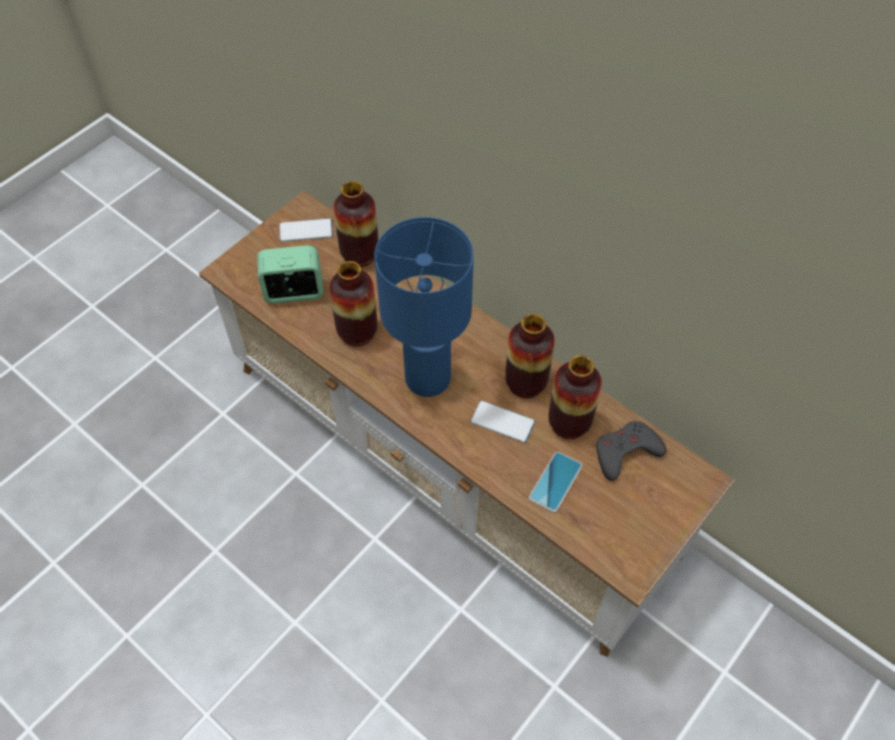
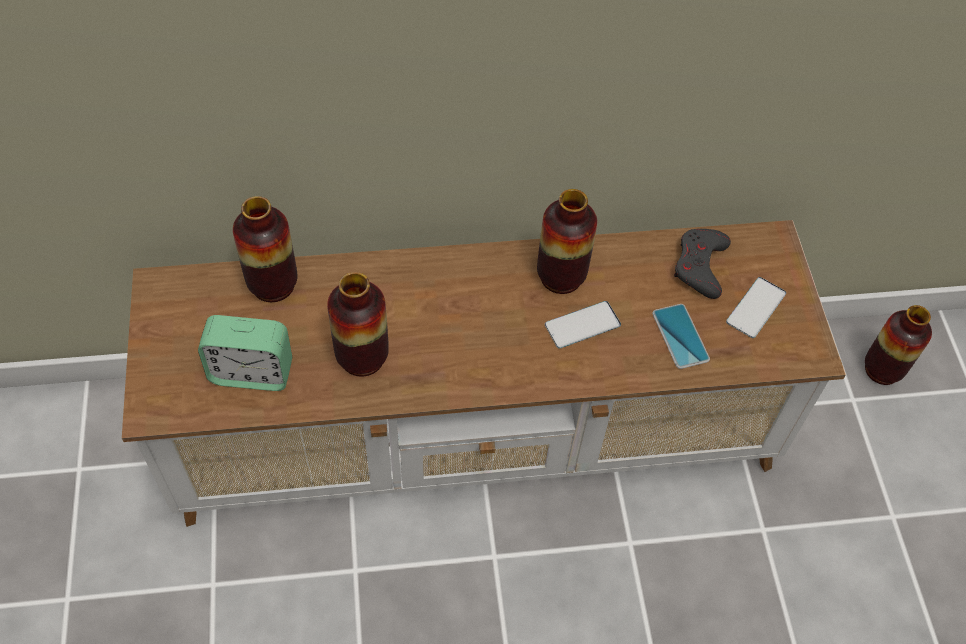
camera: 50 degrees left, 0 degrees up
alarm clock [257,245,323,304] -> alarm clock turned 120 degrees counterclockwise [198,315,292,391]
phone [279,218,333,242] -> phone moved to [726,277,786,338]
blue table lamp [374,217,474,397] -> none
vase [548,355,602,439] -> vase moved to [865,305,932,385]

